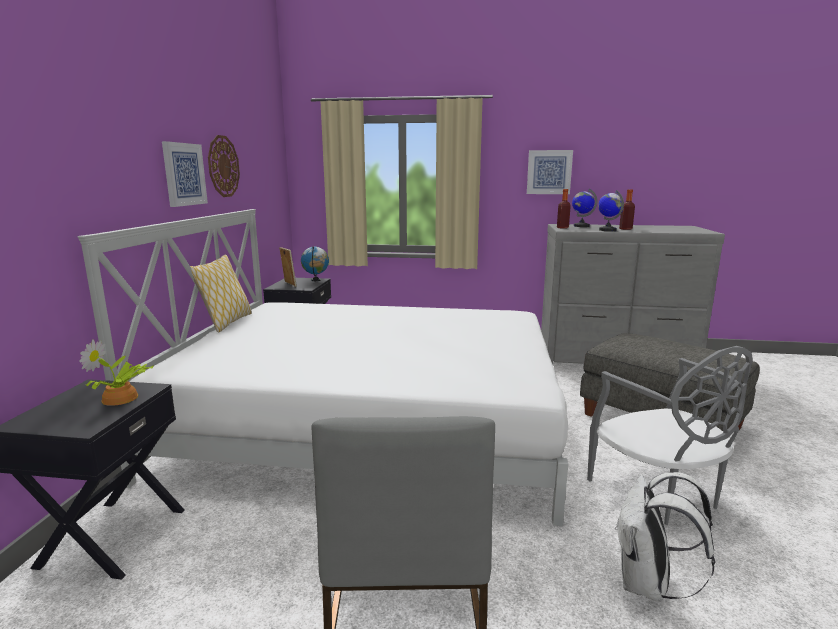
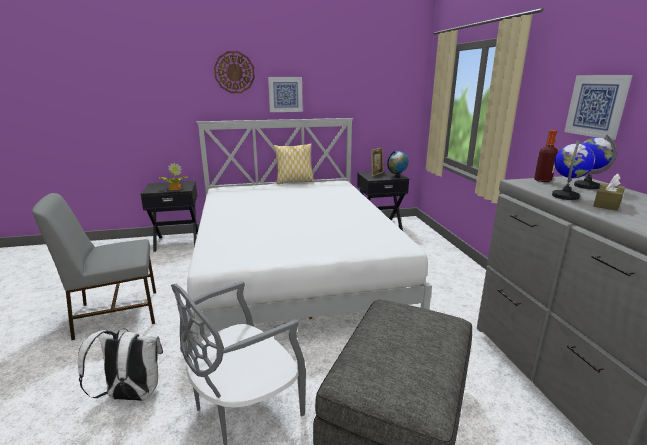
camera: 70 degrees right, 5 degrees up
wall clock [208,135,240,197] -> wall clock moved to [214,51,255,93]
bottle [619,189,635,230] -> brown tissue box [593,173,625,211]

